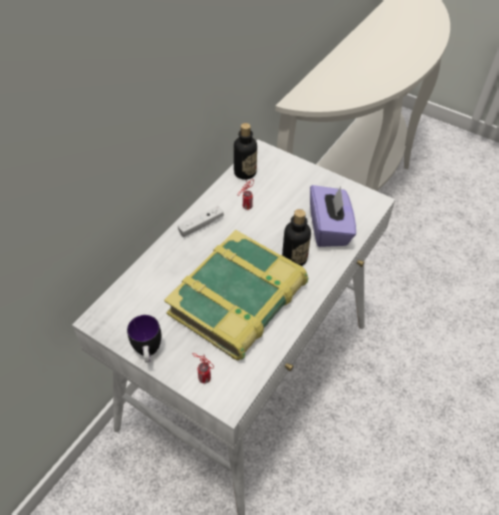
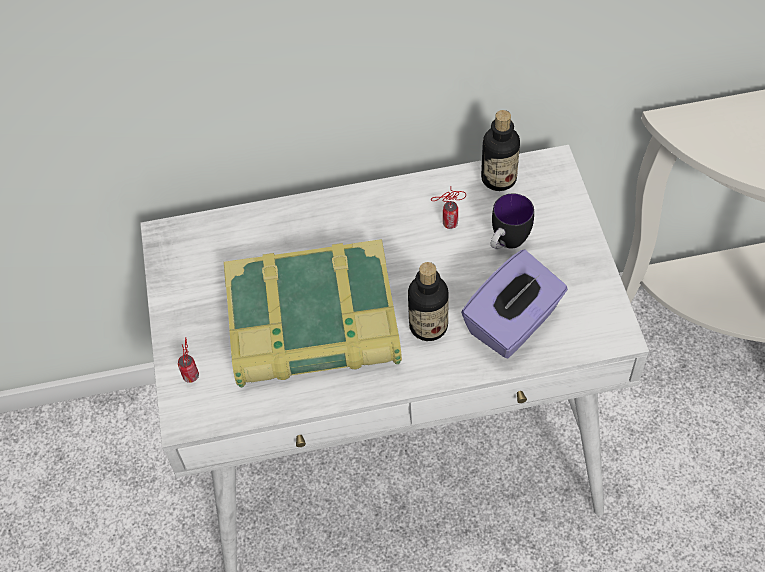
camera: 50 degrees right, 5 degrees up
mug [127,315,161,362] -> mug moved to [491,193,534,249]
white game controller [178,206,224,237] -> none

